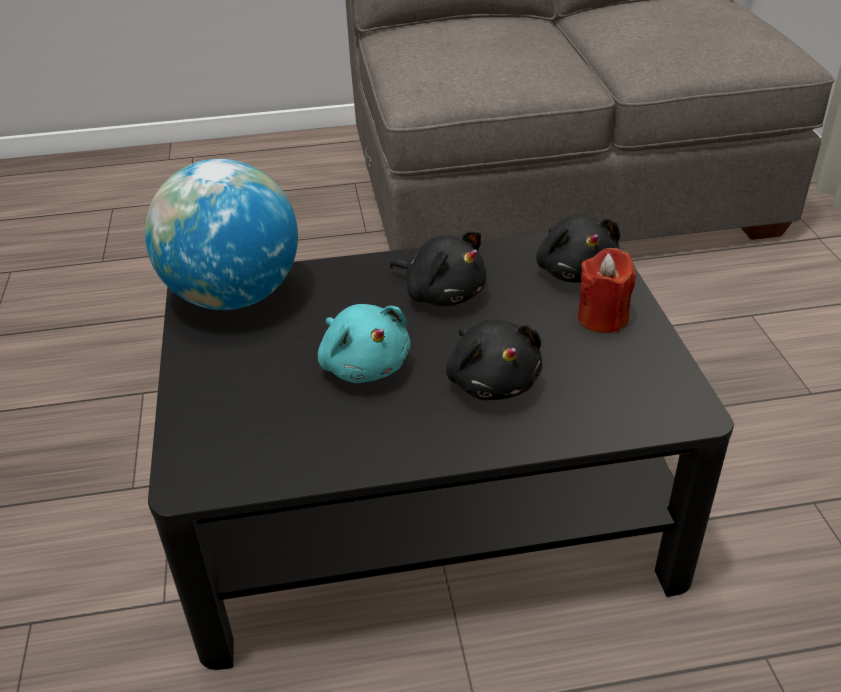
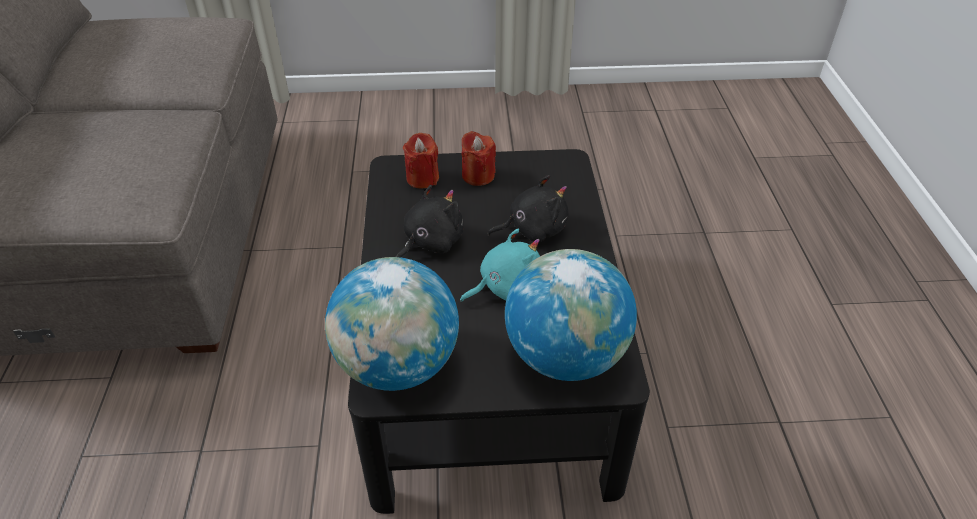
camera: 85 degrees left, 5 degrees up
black plush toy [536,214,620,283] -> red candle [403,133,439,188]
none -> globe [505,249,637,381]

